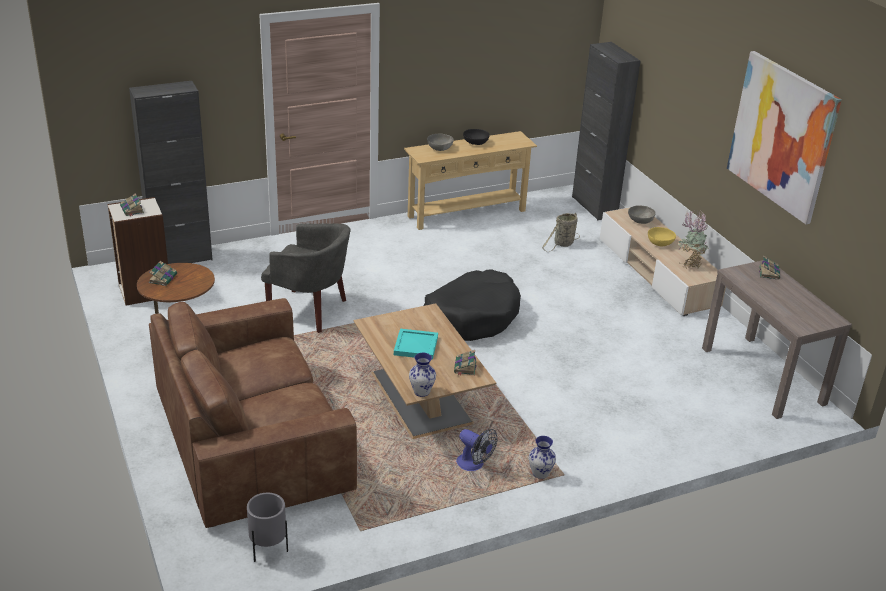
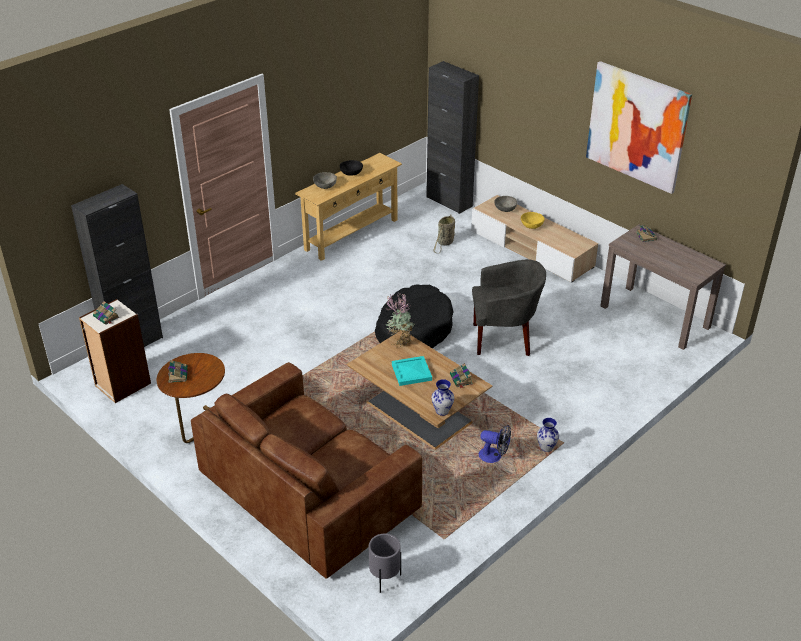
camera: 20 degrees left, 5 degrees up
grey armchair [261,223,351,333] -> grey armchair moved to [472,259,546,356]
potted plant [678,211,708,268] -> potted plant moved to [385,292,415,348]

